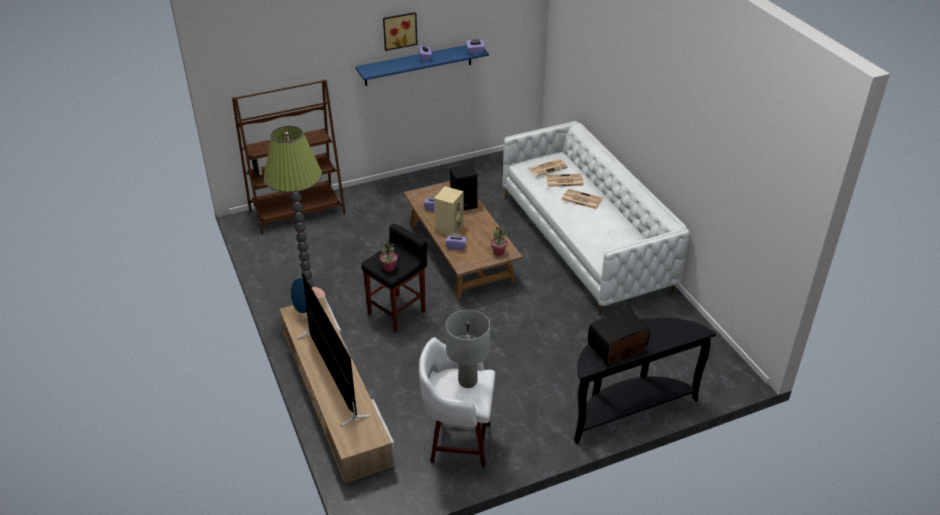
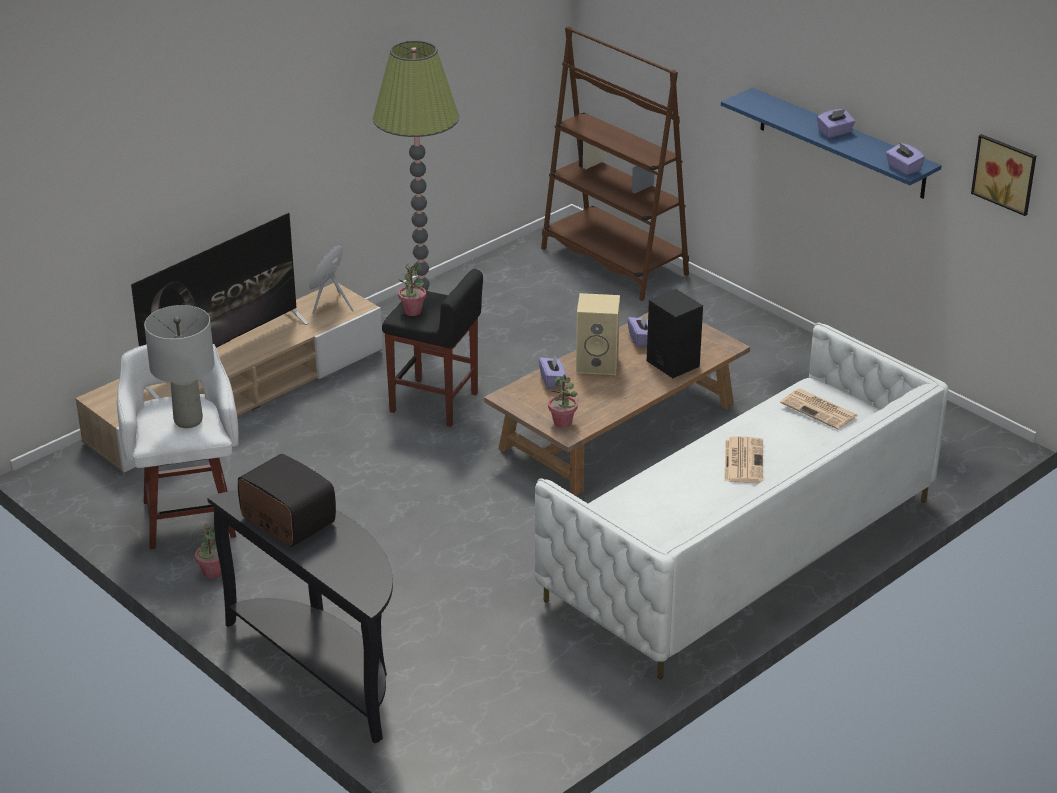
camera: 70 degrees right, 5 degrees down
picture [383,12,418,51] -> picture moved to [971,134,1036,216]
newspaper [546,174,584,187] -> none
none -> potted plant [195,523,221,579]

